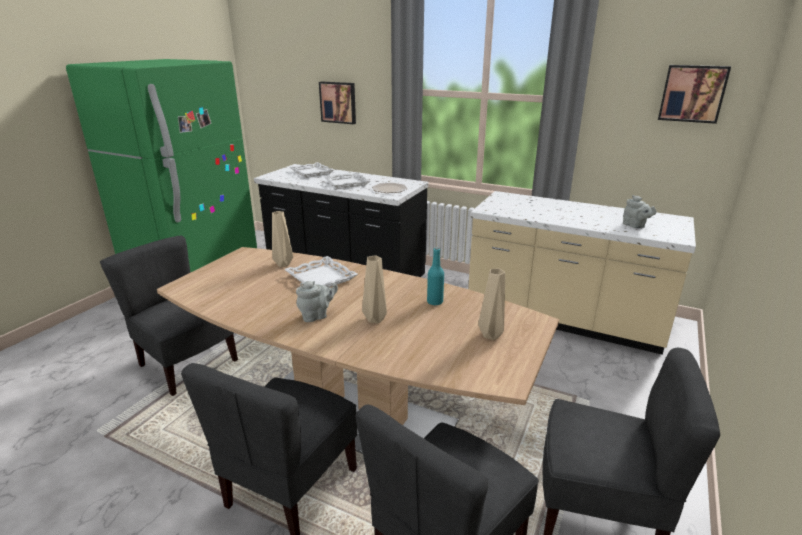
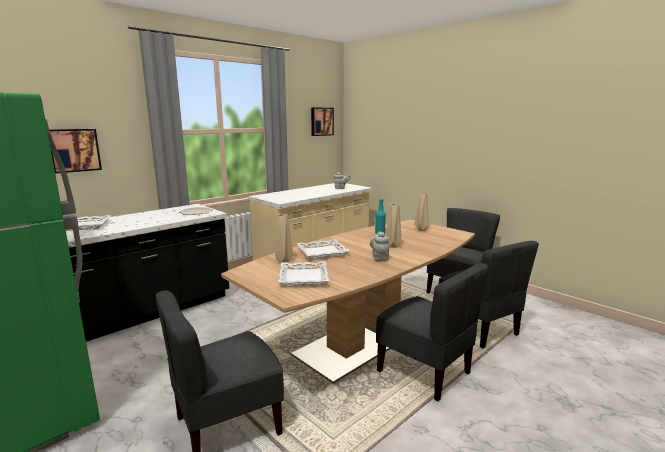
camera: 70 degrees left, 10 degrees down
white tray [324,172,370,189] -> white tray moved to [278,261,329,287]

